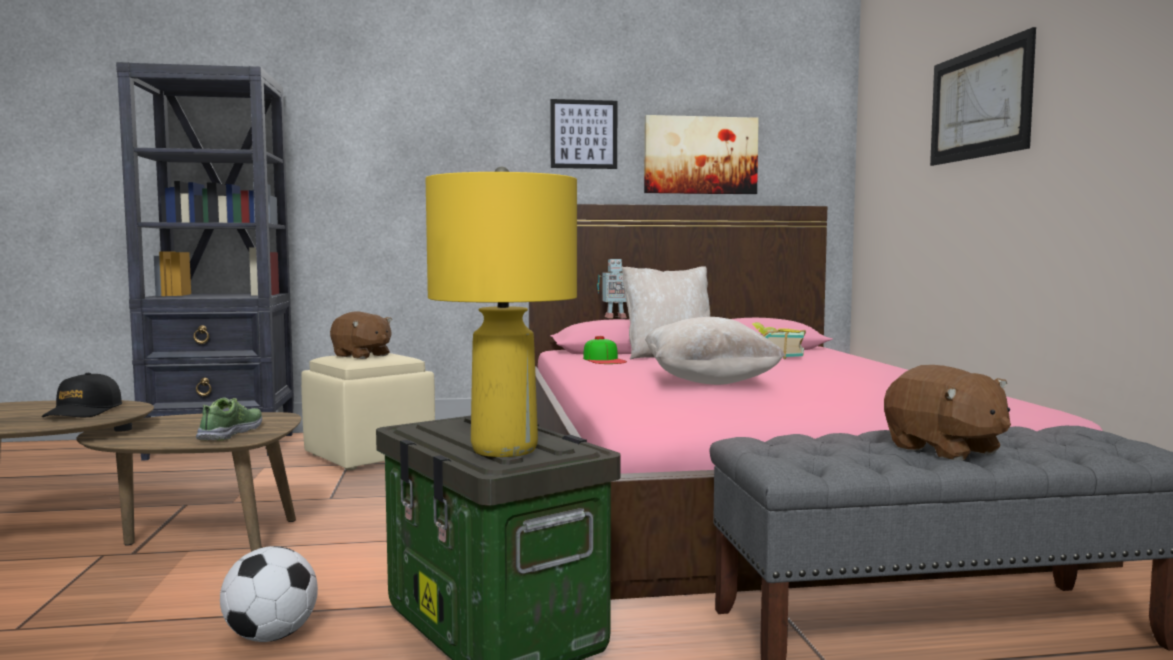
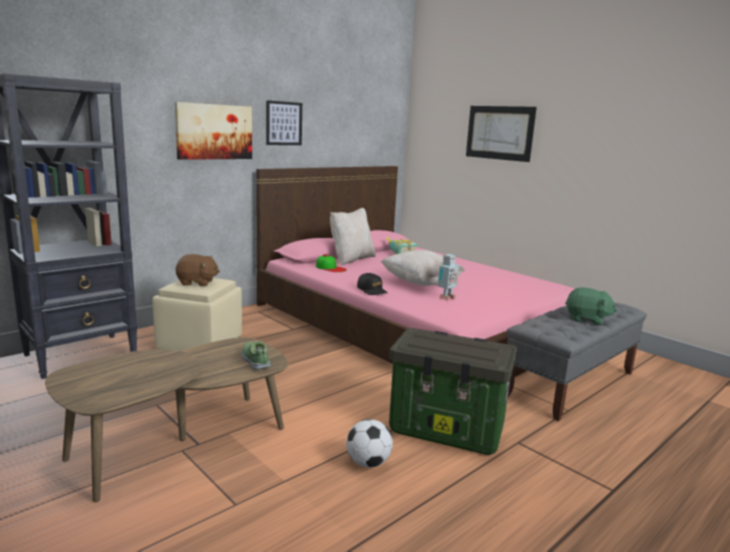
camera: 35 degrees left, 10 degrees up
black cap [42,373,122,417] -> black cap moved to [357,273,387,295]
yellow table lamp [426,167,577,457] -> none
toy robot [597,259,627,319] -> toy robot moved to [438,254,459,301]
picture [644,115,759,194] -> picture moved to [175,102,252,160]
brown plush toy [884,365,1011,460] -> green plush toy [565,288,617,325]

